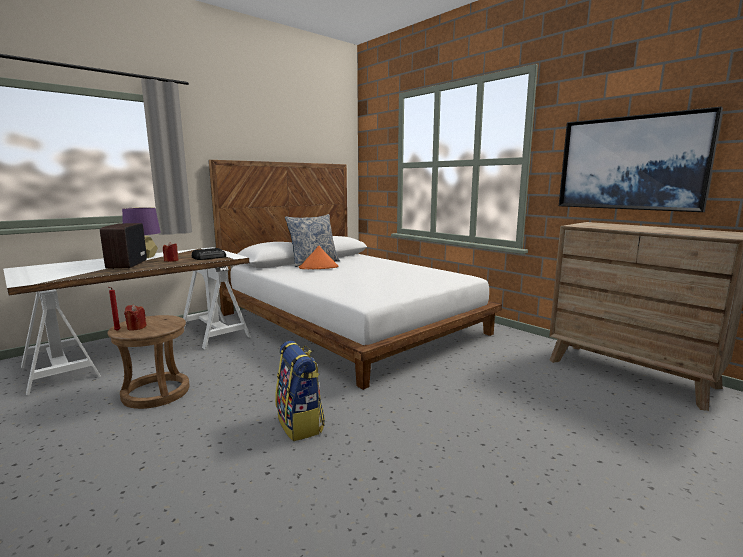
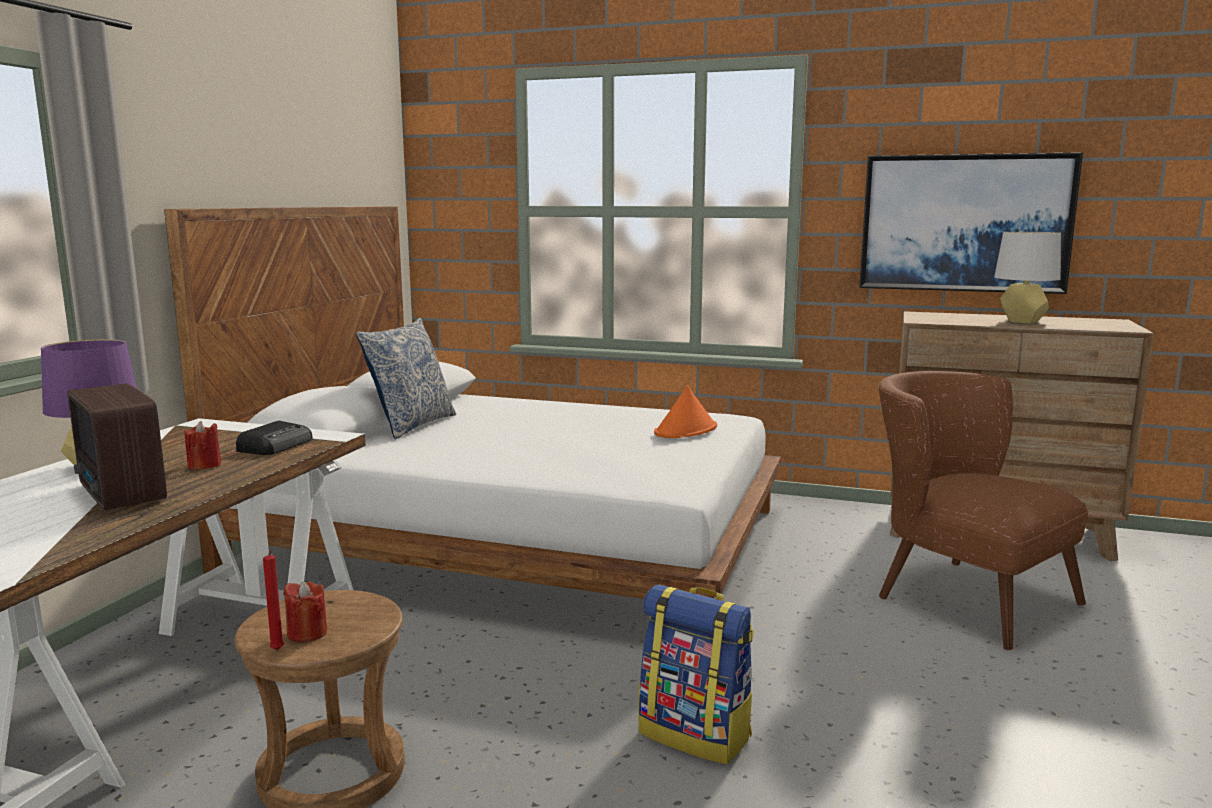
camera: 30 degrees left, 0 degrees up
orange hat [299,246,338,269] -> orange hat moved to [654,385,717,438]
none -> brown armchair [878,371,1088,651]
none -> grey table lamp [994,232,1061,323]

